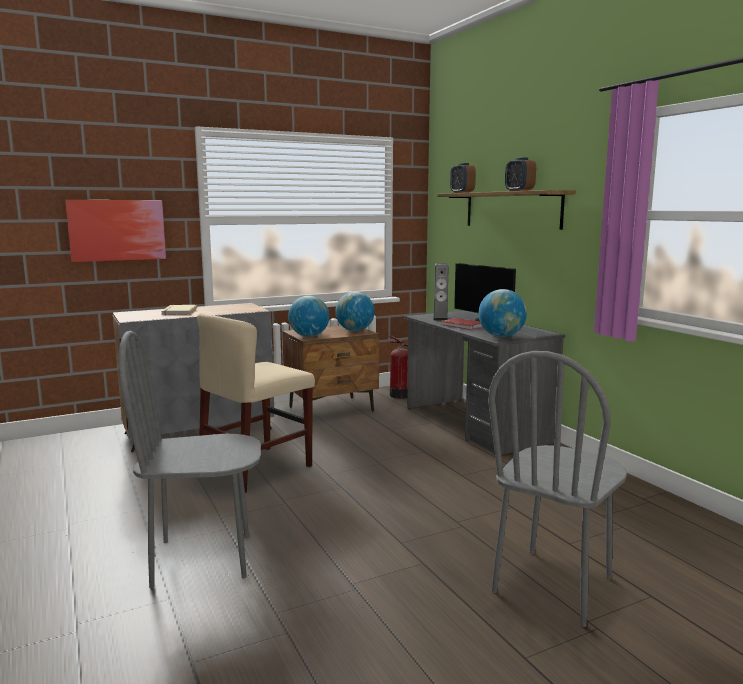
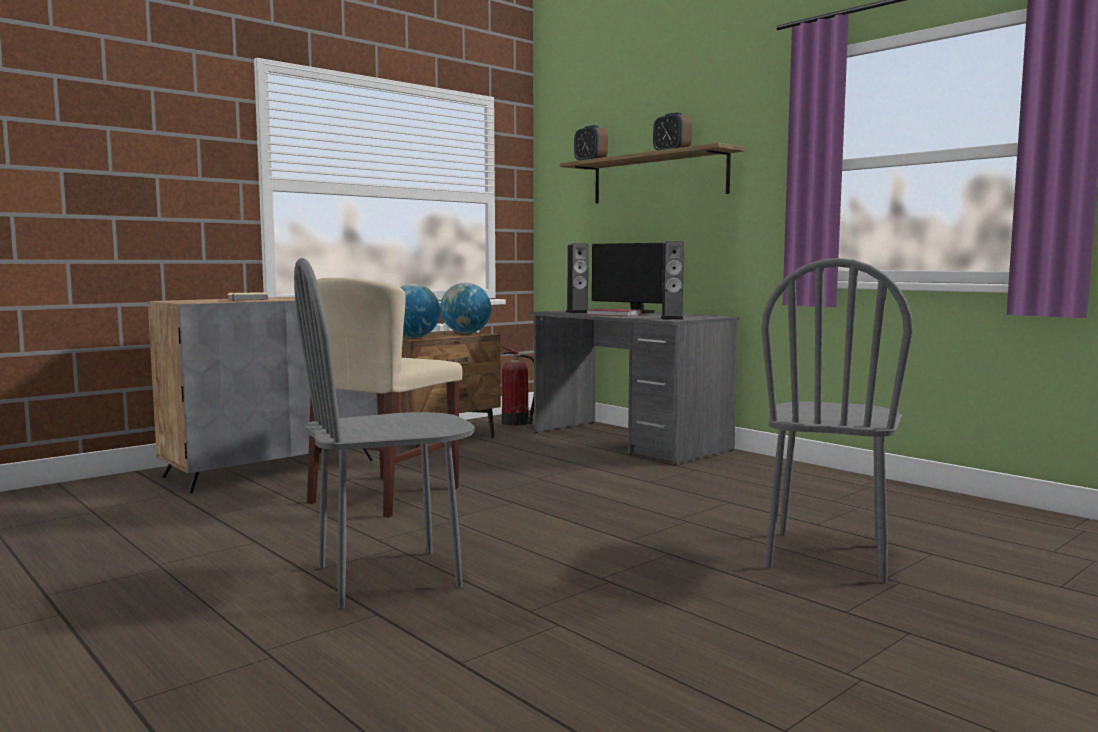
camera: 15 degrees left, 5 degrees down
picture [65,200,166,262] -> none
globe [478,289,527,337] -> speaker [661,241,684,320]

